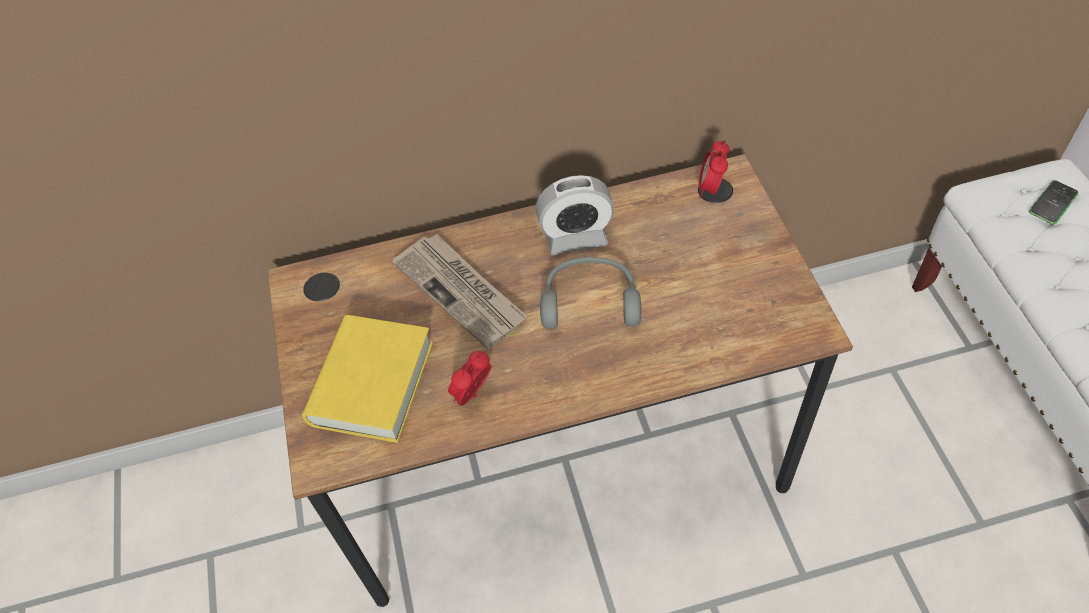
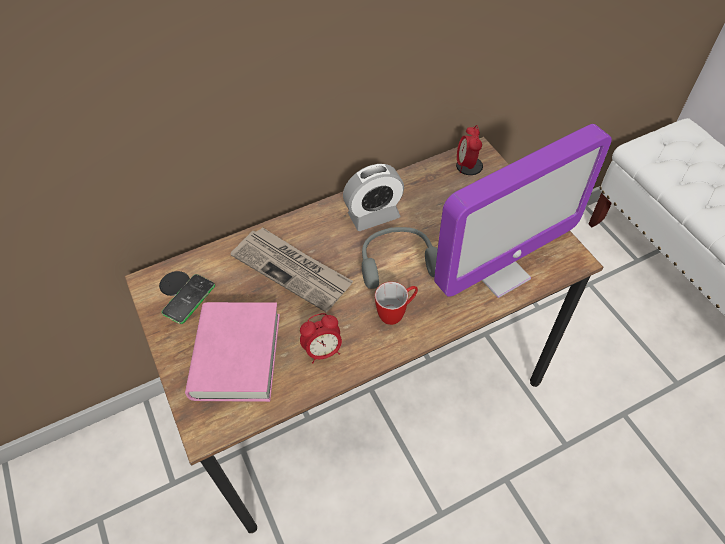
camera: 15 degrees left, 0 degrees up
yellow book [302,315,433,443] -> pink book [185,302,280,402]
alarm clock [448,351,492,406] -> alarm clock turned 135 degrees counterclockwise [300,313,342,363]
phone [1029,180,1079,224] -> phone moved to [162,274,215,324]
none -> mug [375,282,418,325]
none -> monitor [434,124,612,298]

